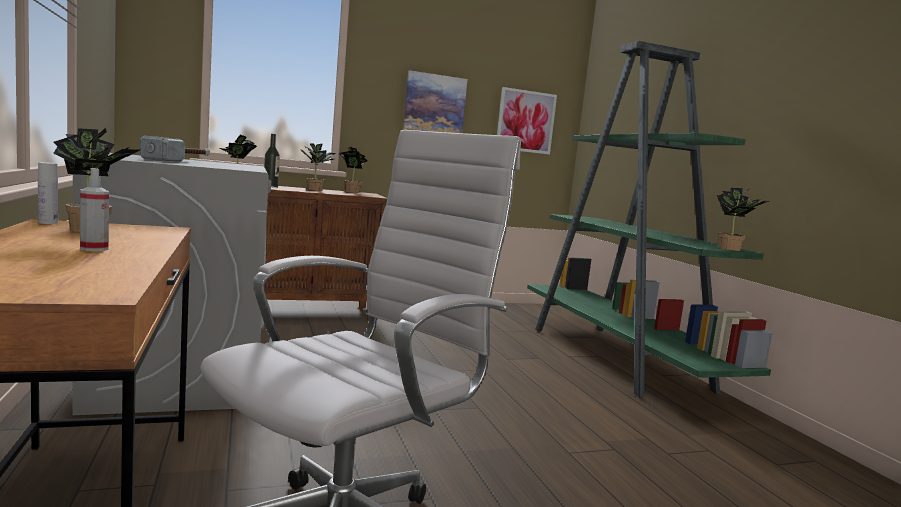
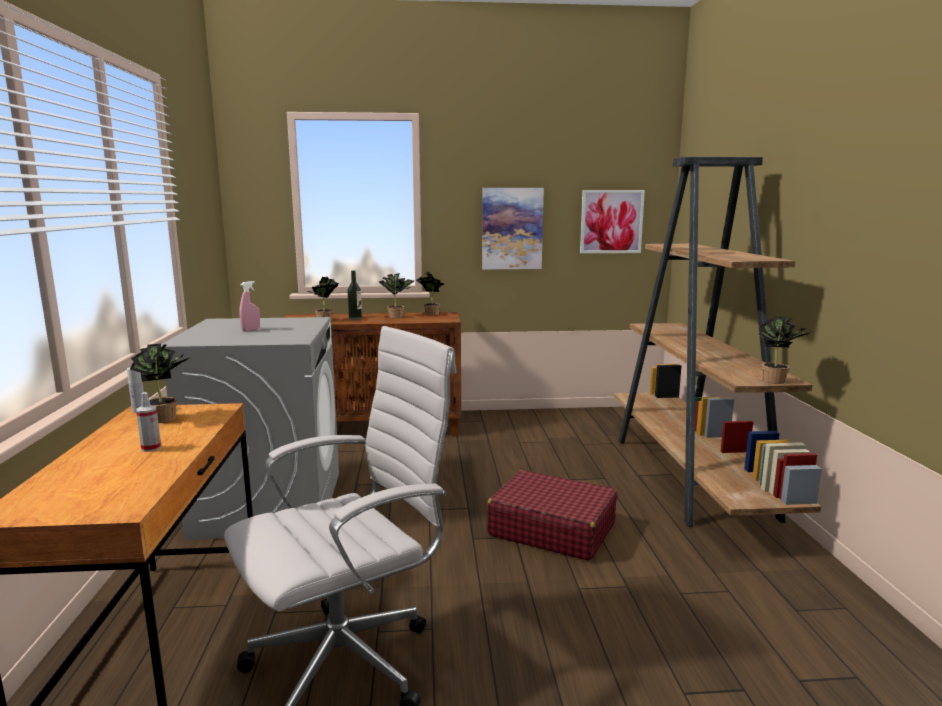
camera: 15 degrees right, 5 degrees up
hammer [139,135,210,162] -> pink spray bottle [239,281,260,332]
green bookcase [527,41,772,398] -> brown bookcase [614,157,822,527]
none -> red suitcase [487,470,617,561]

